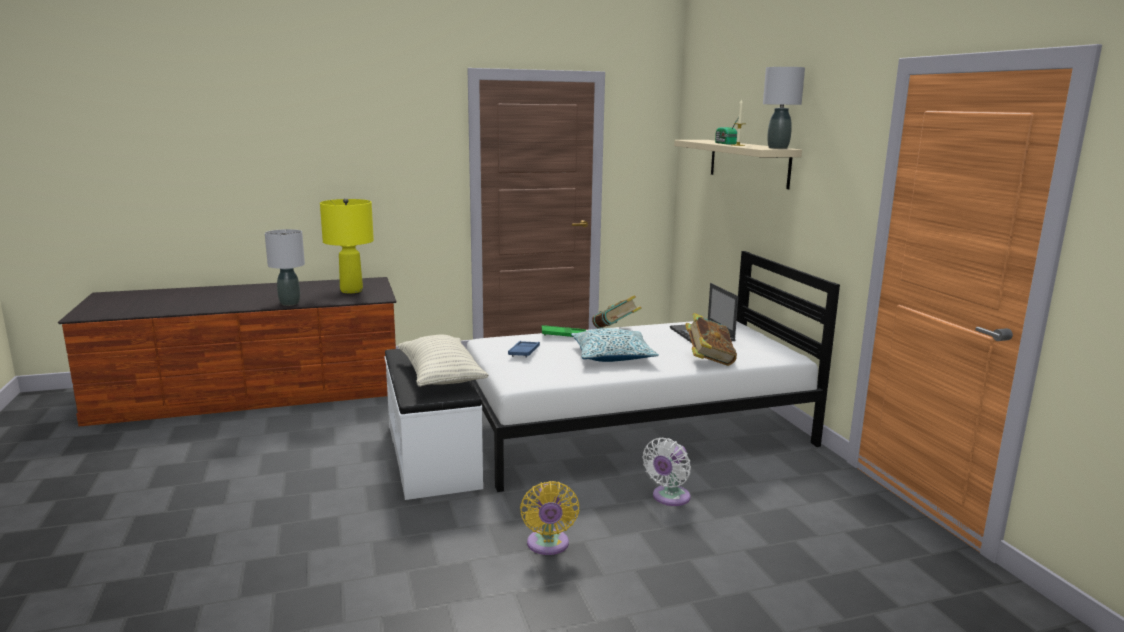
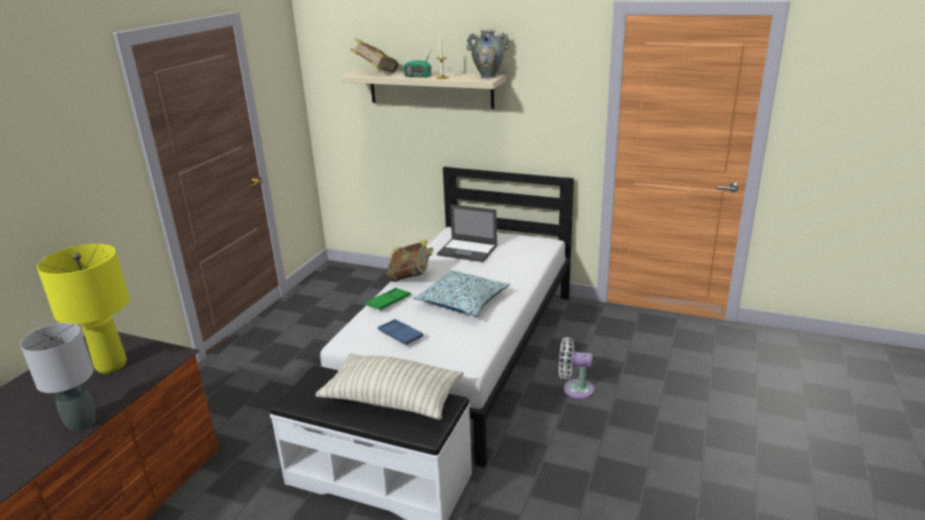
camera: 50 degrees left, 10 degrees up
yellow fan [520,481,579,555] -> none
white fan [642,437,691,506] -> white fan turned 120 degrees clockwise [559,337,595,399]
book [685,313,737,366] -> book moved to [350,38,399,73]
grey table lamp [763,67,805,149] -> vase [467,30,510,78]

